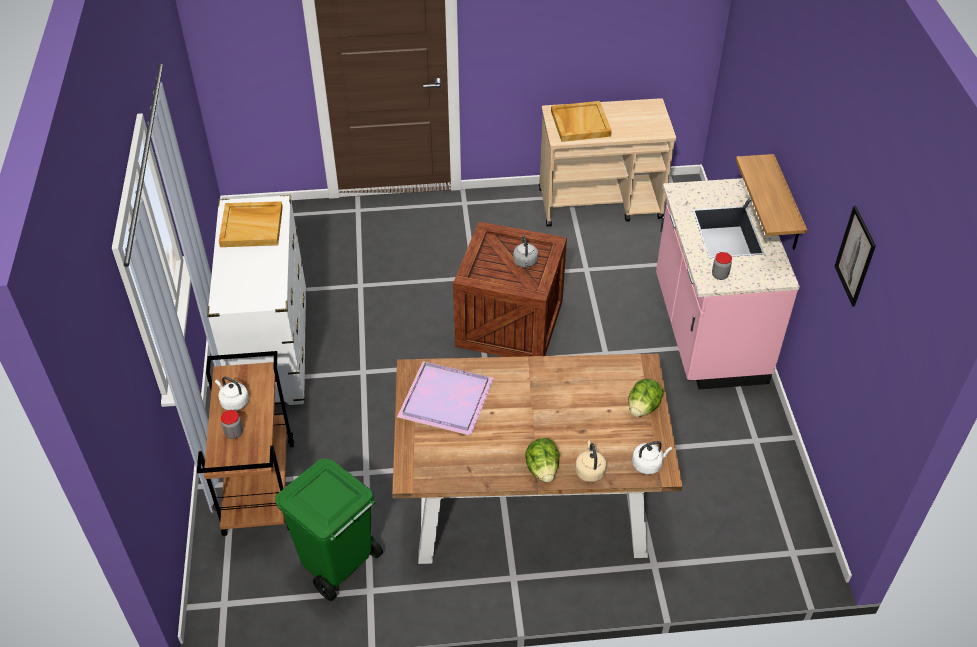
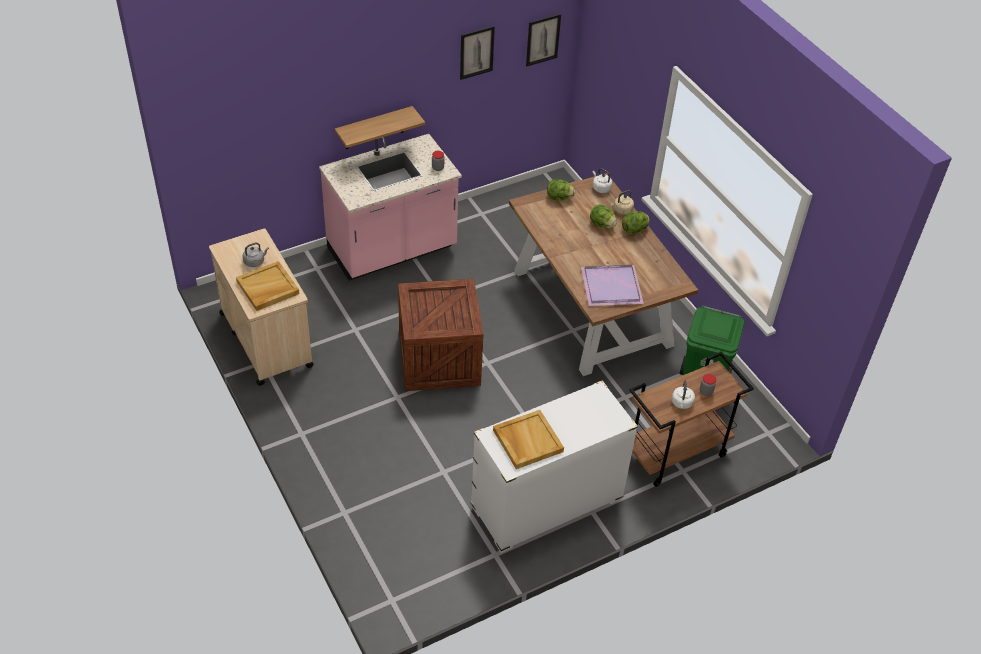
camera: 115 degrees left, 0 degrees up
grey kettle [513,235,538,268] -> grey kettle moved to [243,243,269,267]
none -> picture [526,14,561,66]
none -> lettuce [590,204,617,228]

